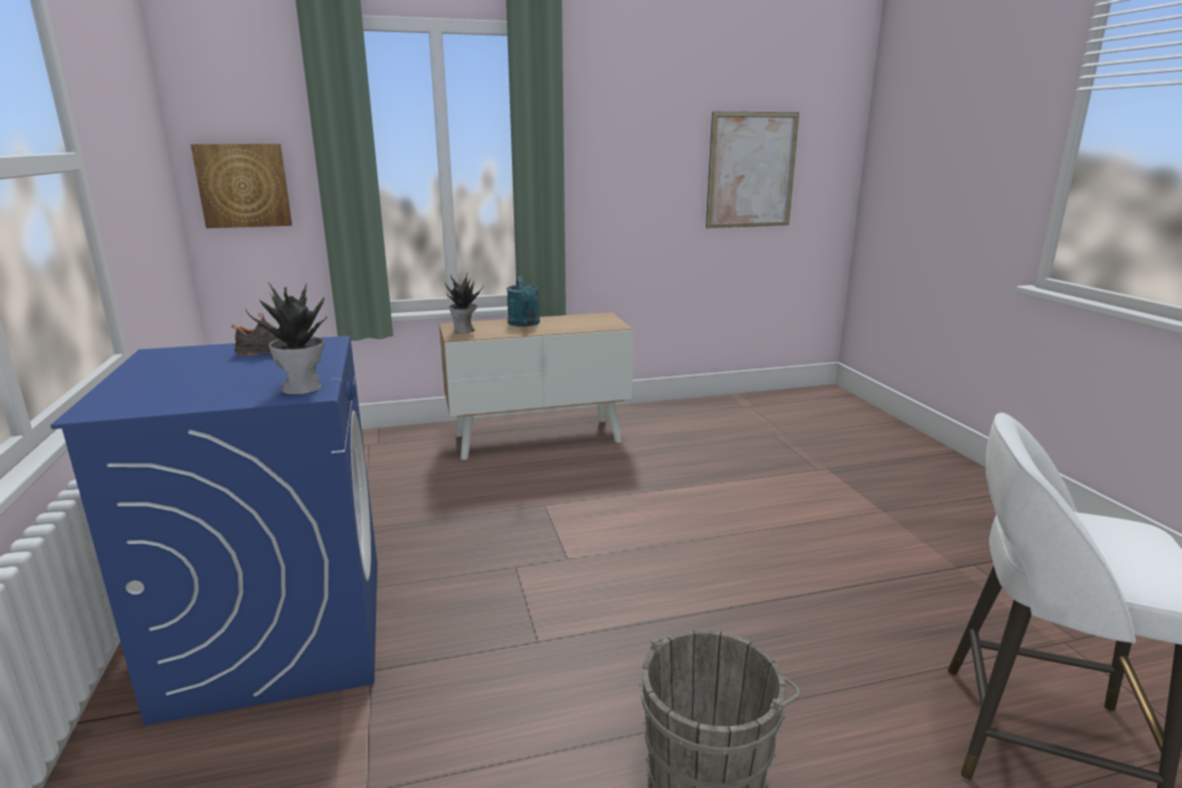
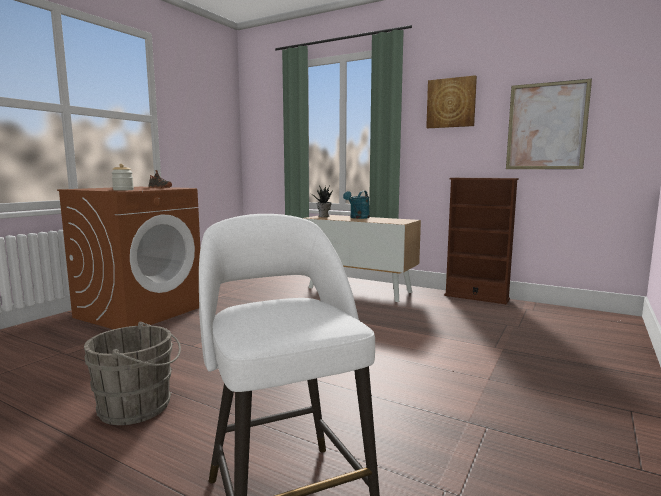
camera: 45 degrees right, 10 degrees down
blue washing machine [50,336,377,726] -> brown washing machine [57,187,200,329]
picture [191,144,292,228] -> picture moved to [426,75,477,128]
potted plant [245,282,328,395] -> jar [111,164,134,191]
none -> brown bookcase [444,178,519,304]

